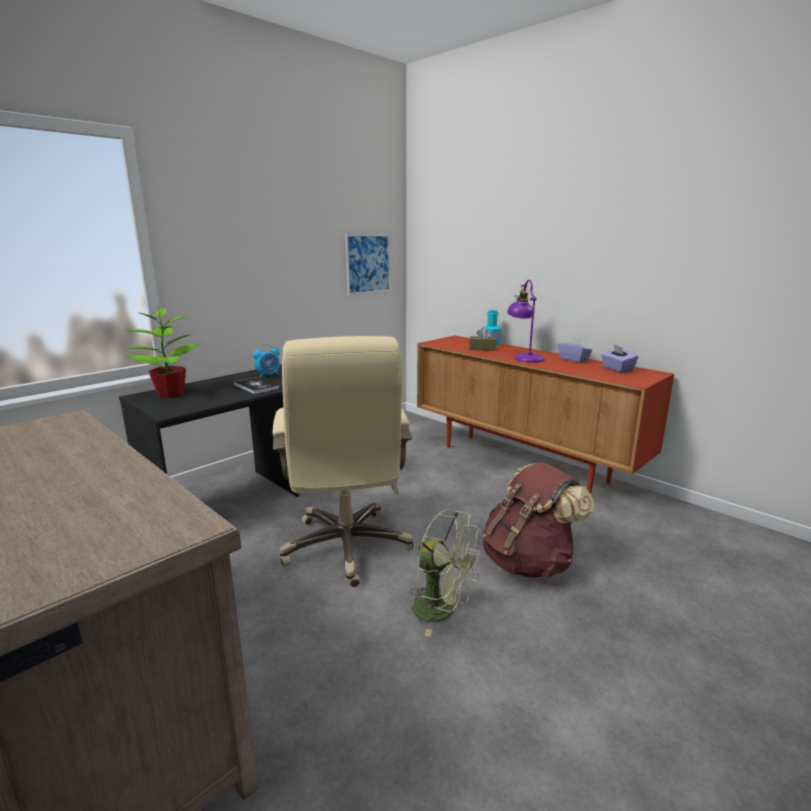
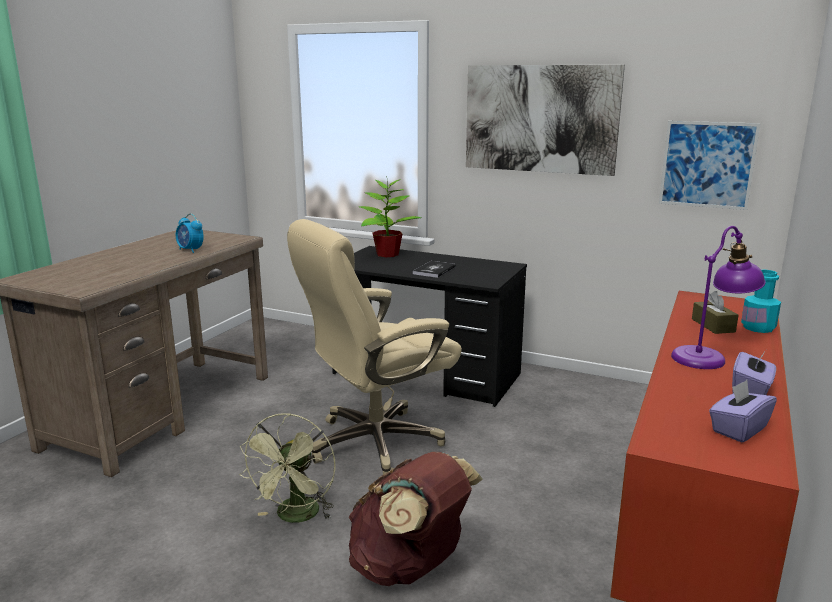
camera: 70 degrees right, 0 degrees up
alarm clock [253,344,280,378] -> alarm clock moved to [176,214,204,253]
none -> picture [466,65,625,176]

